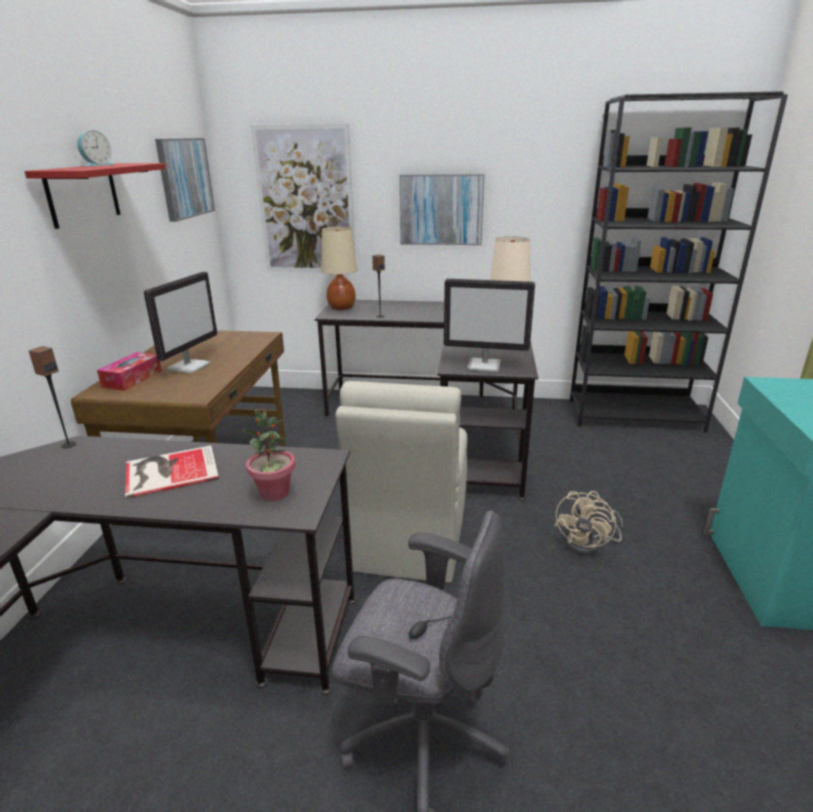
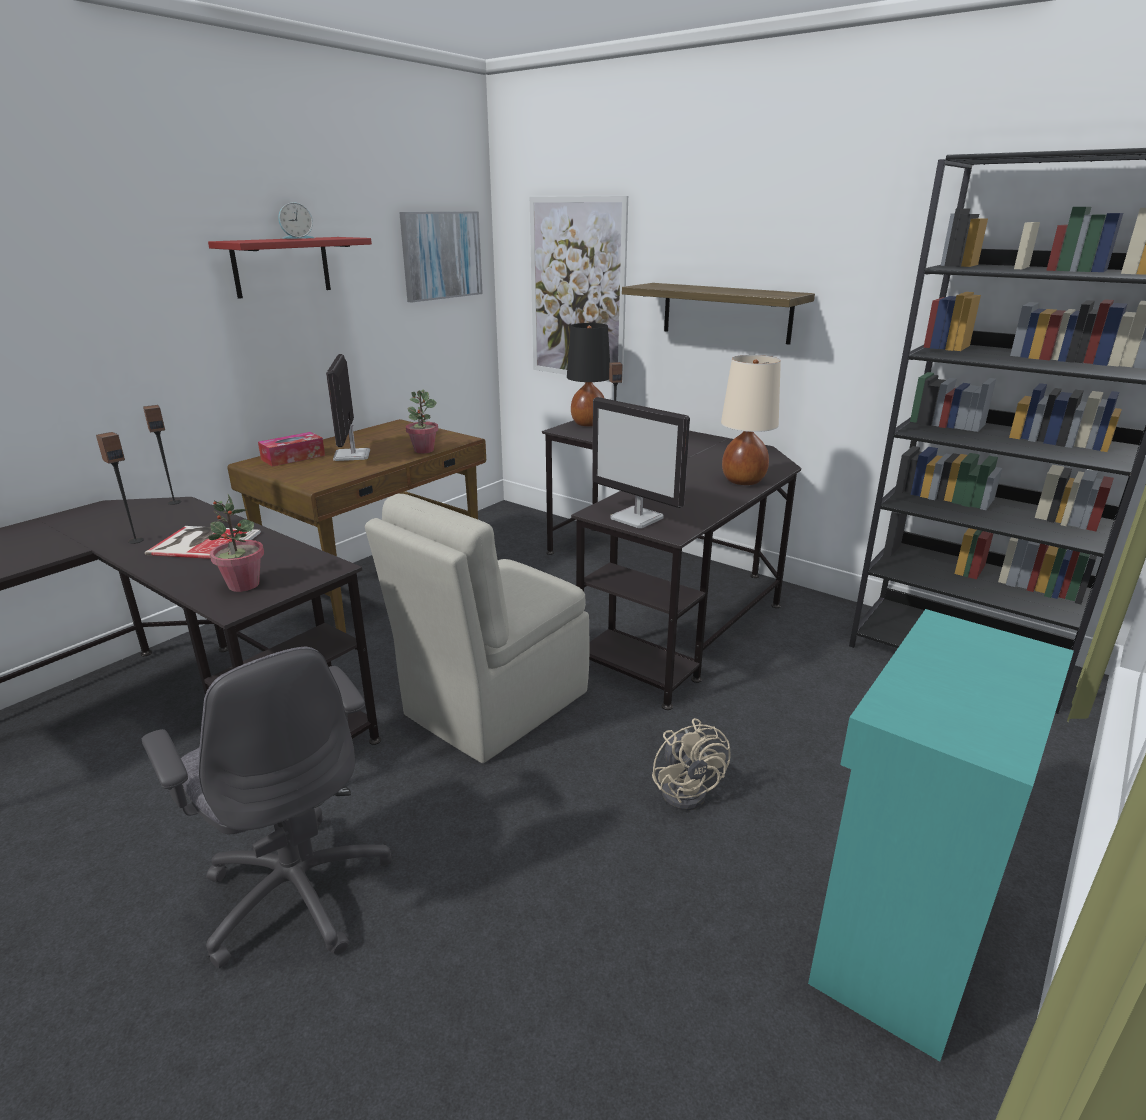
camera: 30 degrees right, 0 degrees up
monitor [144,272,217,374] -> monitor turned 120 degrees clockwise [326,354,370,461]
beige table lamp [321,226,357,310] -> black table lamp [567,323,610,426]
picture [400,174,485,245] -> shelf [622,283,815,345]
beige fan [555,491,623,555] -> beige fan turned 75 degrees counterclockwise [652,718,731,810]
none -> speaker [96,432,144,544]
none -> potted plant [406,390,438,453]

